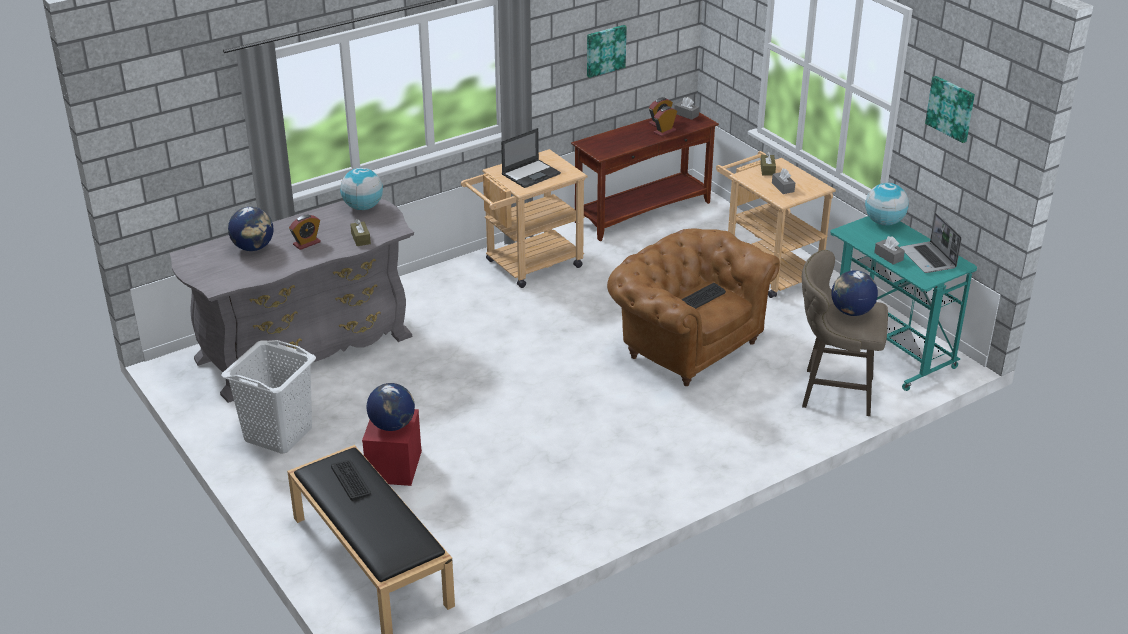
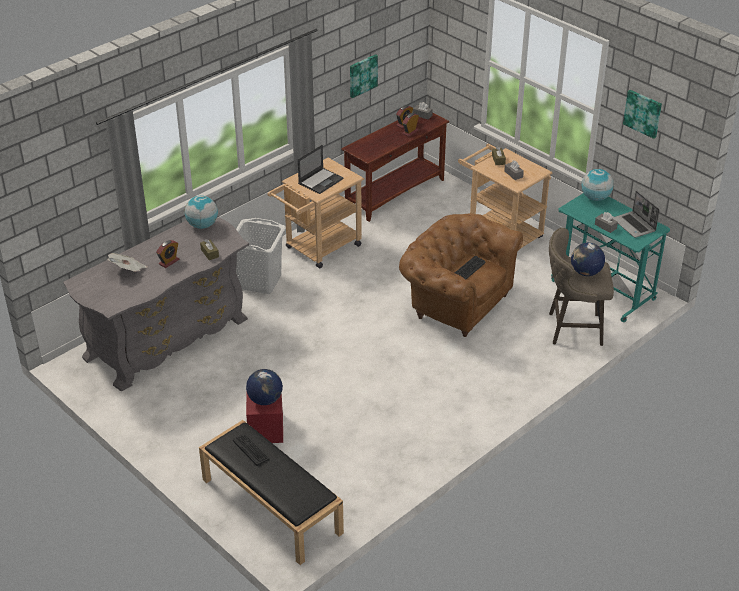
camera: 10 degrees left, 5 degrees up
white laundry basket [221,340,316,453] -> white laundry basket moved to [236,218,286,294]
globe [228,207,273,251] -> newspaper [107,253,147,272]

